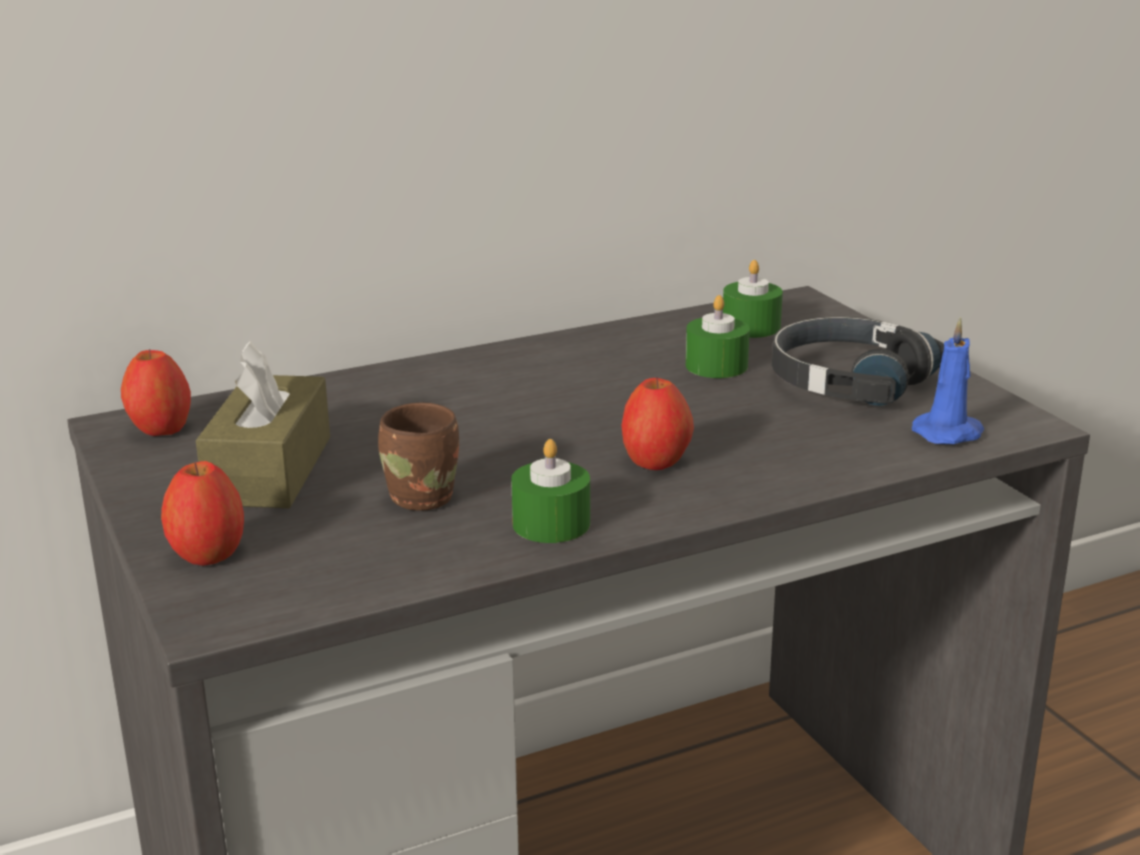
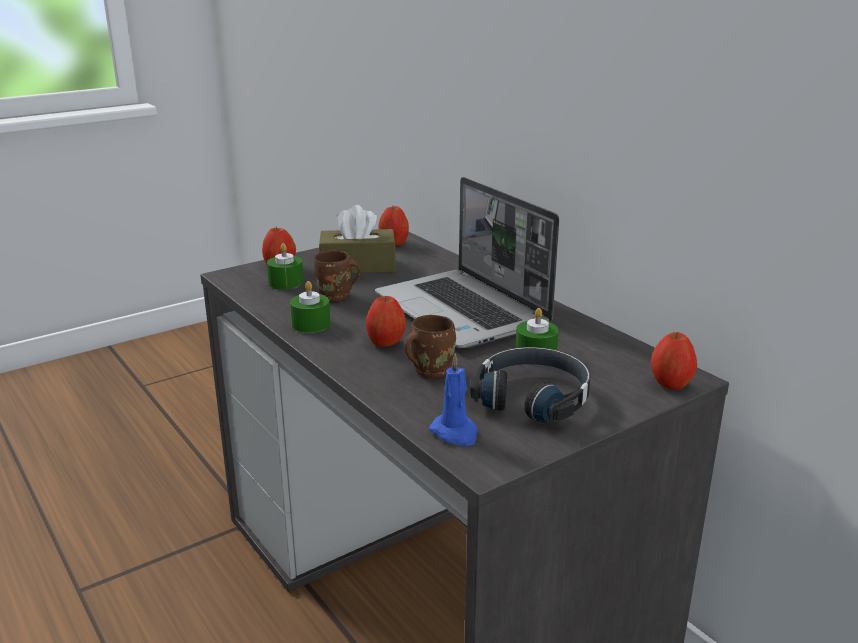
camera: 80 degrees right, 0 degrees up
green candle [723,260,783,338] -> green candle moved to [267,243,304,290]
none -> laptop [375,177,559,348]
none -> brown mug [404,315,456,378]
none -> apple [651,332,697,390]

